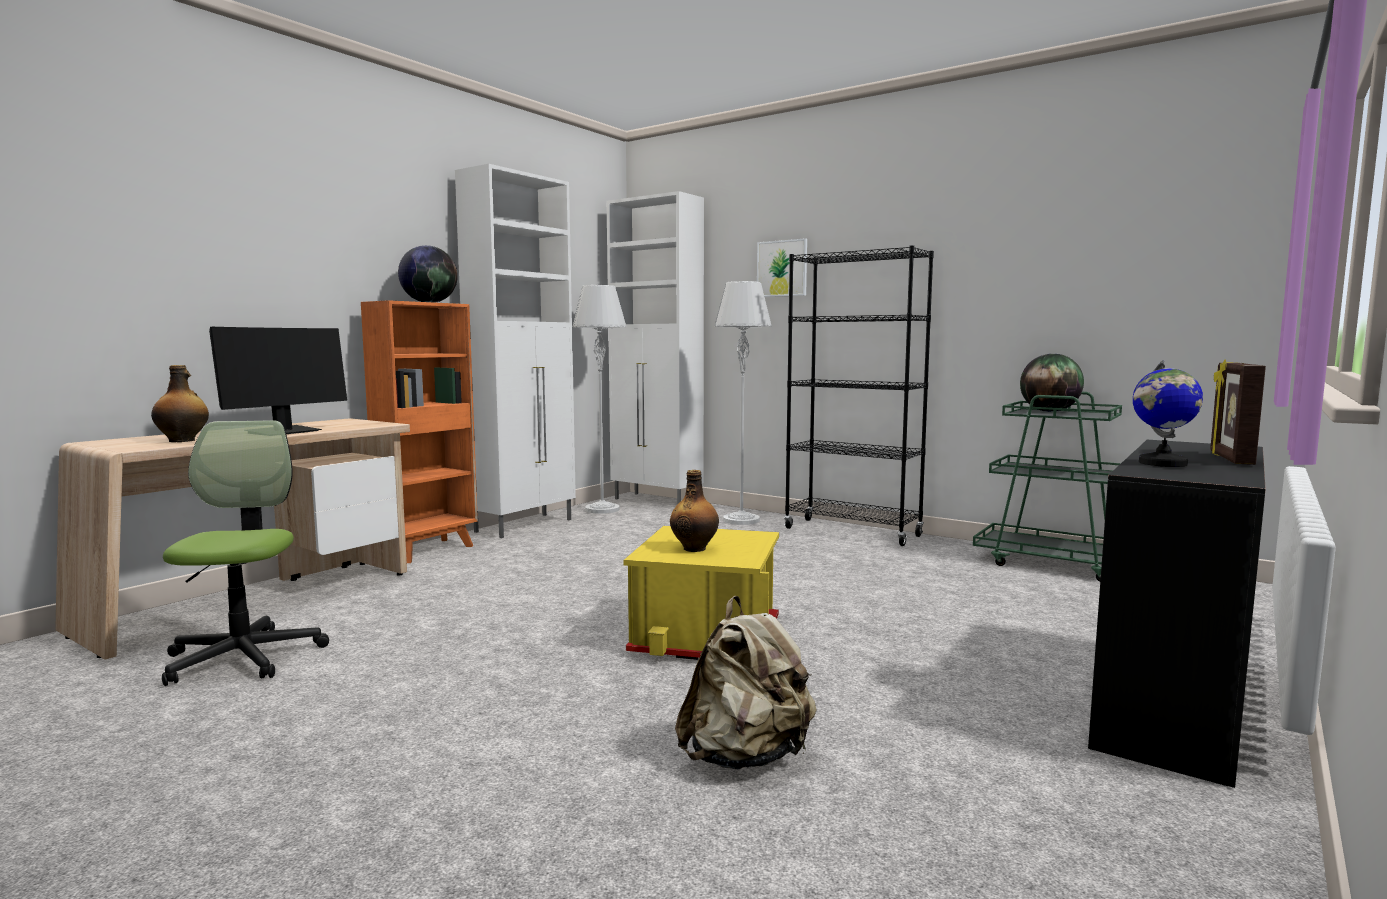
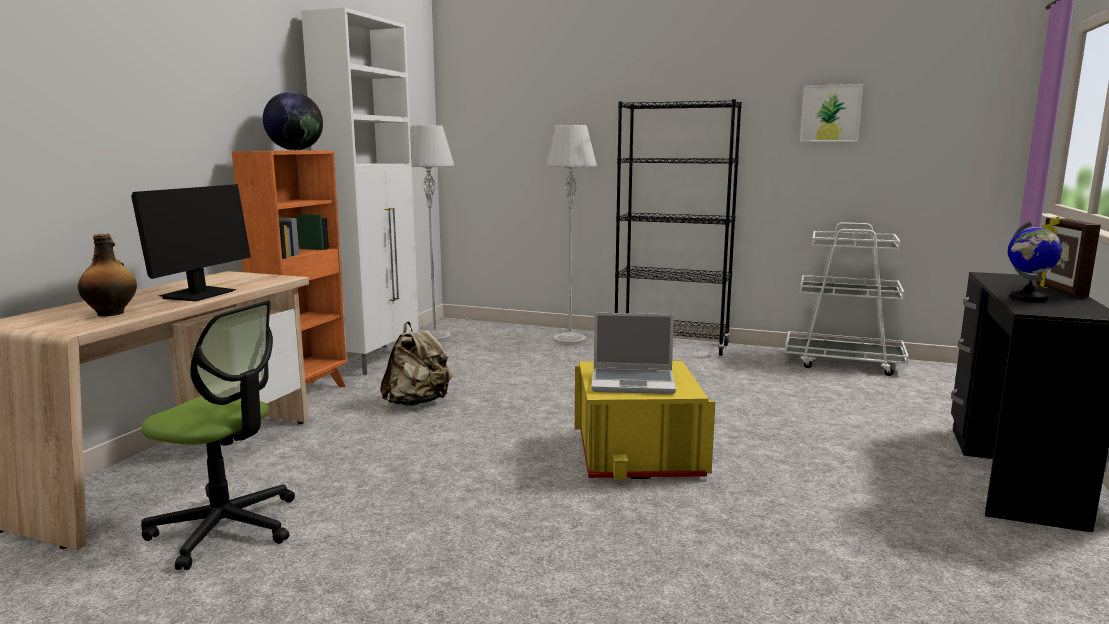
camera: 15 degrees left, 5 degrees up
office chair [162,420,329,686] -> office chair turned 135 degrees clockwise [141,300,295,570]
white cabinet [606,191,704,505] -> none
bottle [670,470,719,552] -> laptop [591,313,676,394]
beige backpack [675,596,816,770] -> beige backpack moved to [380,321,452,406]
picture [757,238,807,297] -> picture moved to [800,84,863,142]
green cart [973,392,1122,582] -> white cart [785,222,909,376]
globe [1020,354,1084,412] -> none

